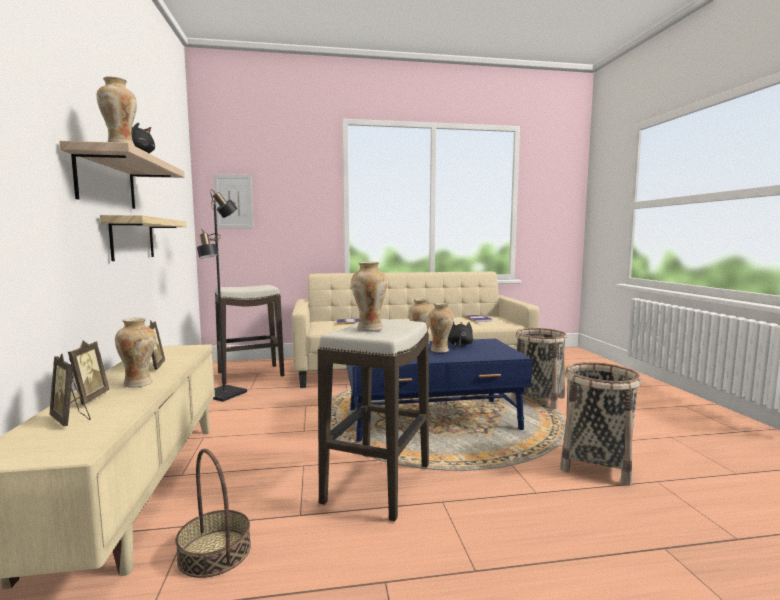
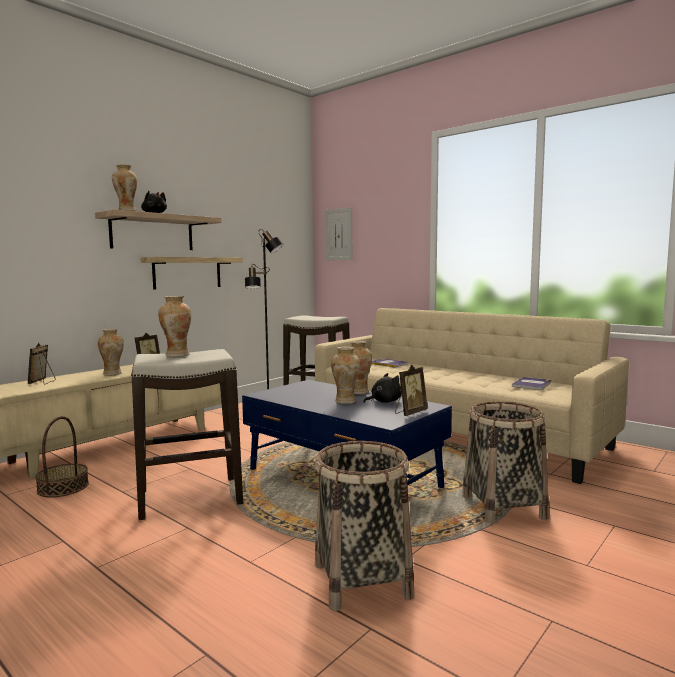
camera: 50 degrees right, 0 degrees up
picture frame [68,340,109,405] -> picture frame moved to [395,365,427,416]

